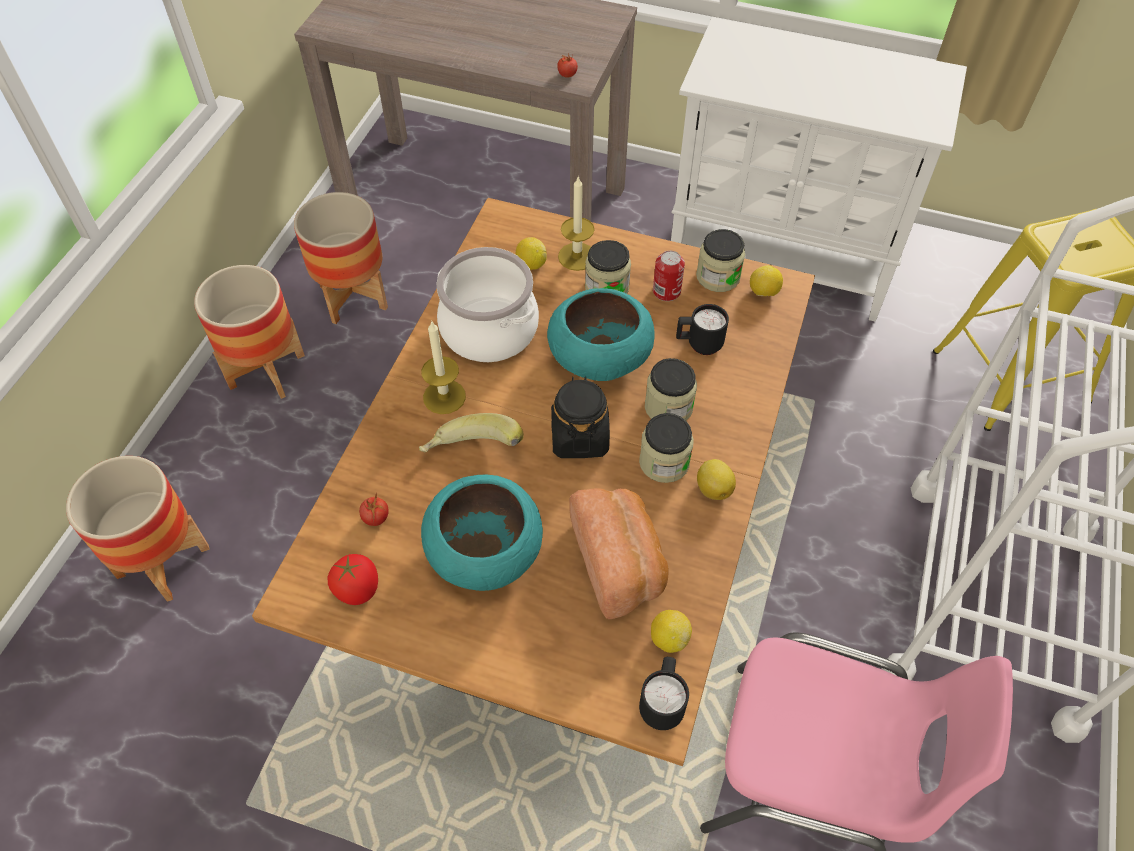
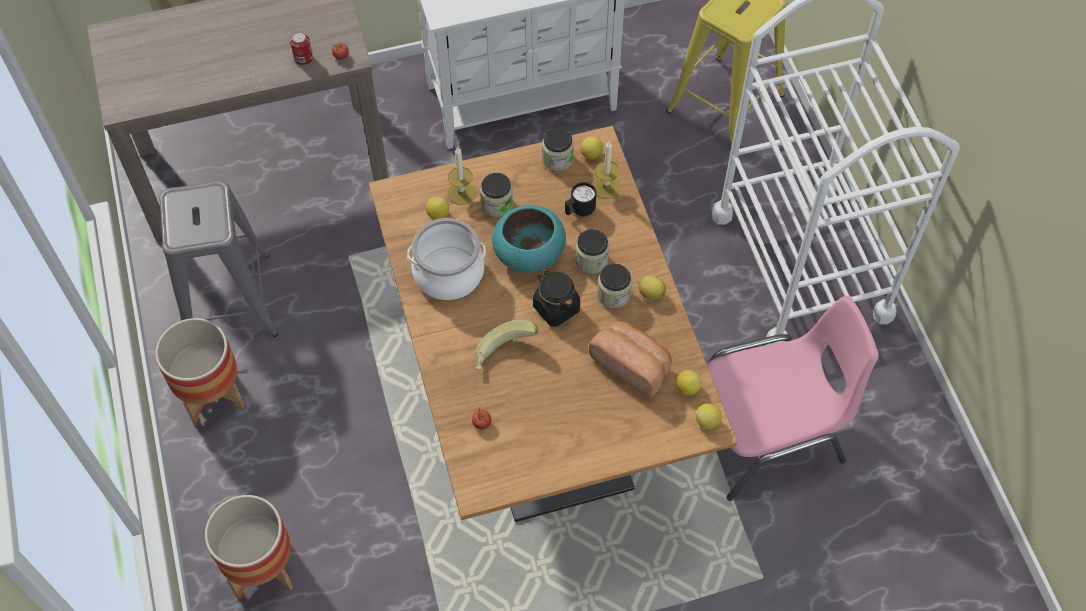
camera: 35 degrees left, 5 degrees up
planter [294,192,388,324] -> grey stool [159,180,278,337]
tomato [328,554,378,605] -> none
candle [421,320,466,414] -> candle moved to [592,141,620,199]
turquoise bowl [421,475,543,591] -> none
black mug [639,657,689,730] -> lemon [696,403,722,429]
can [653,251,685,301] -> can moved to [290,32,313,66]

